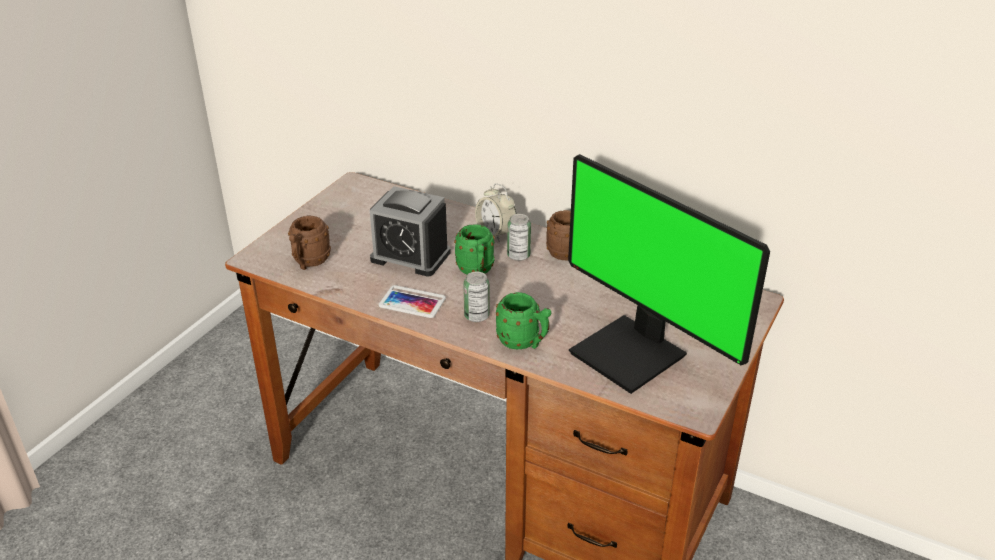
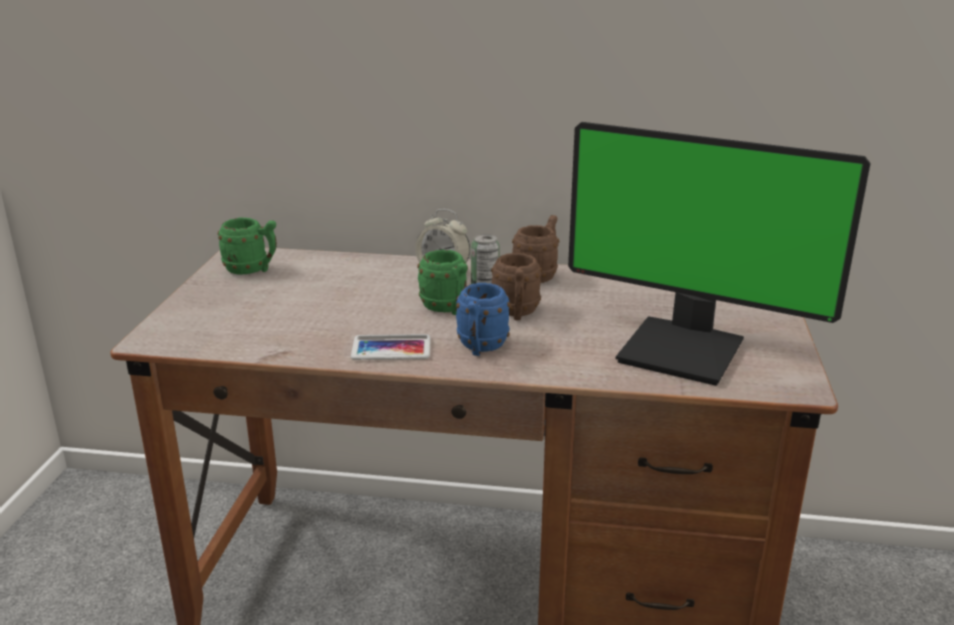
camera: 20 degrees left, 10 degrees down
brown mug [288,216,331,270] -> brown mug moved to [491,253,542,320]
alarm clock [370,186,451,277] -> none
can [463,271,490,322] -> blue mug [456,283,510,356]
green mug [496,292,551,349] -> green mug moved to [218,218,277,275]

